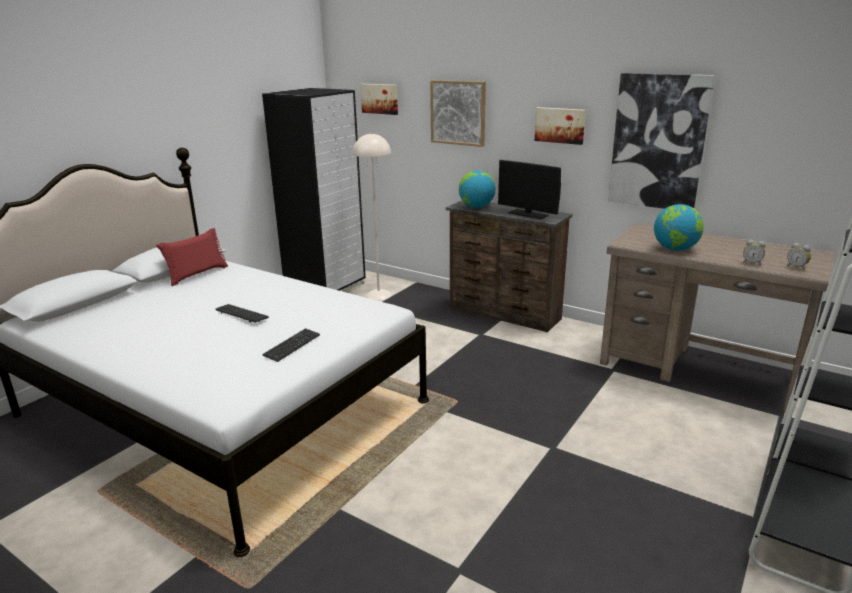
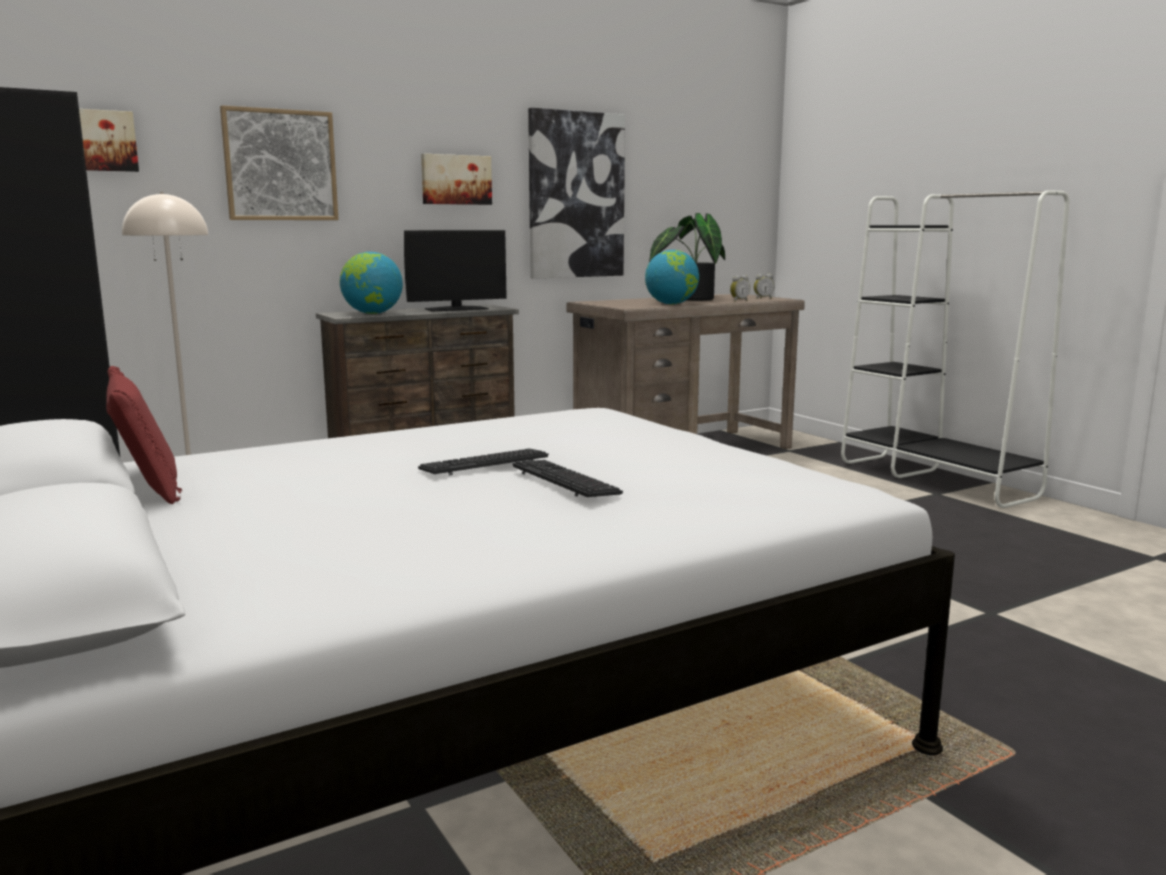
camera: 65 degrees left, 10 degrees down
keyboard [262,328,320,362] -> keyboard moved to [512,460,623,497]
none -> potted plant [649,213,725,301]

